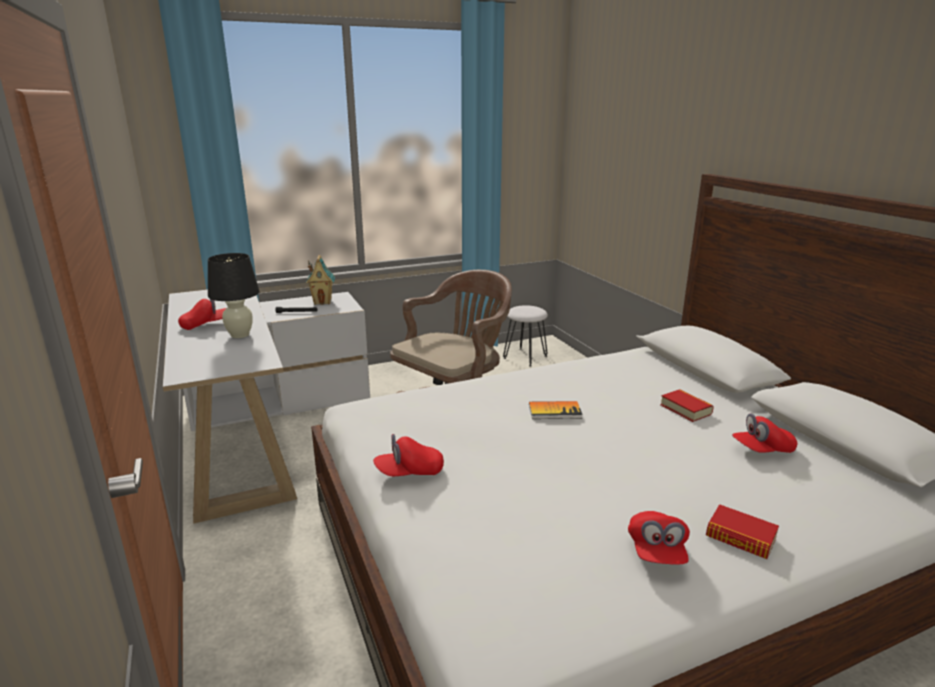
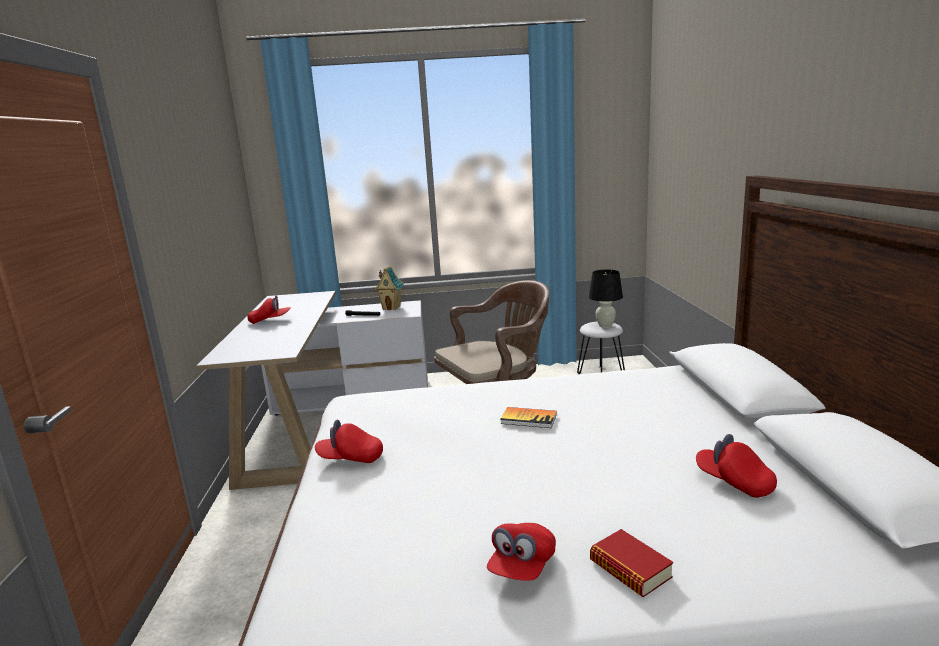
camera: 20 degrees right, 5 degrees down
black table lamp [208,253,260,338] -> black table lamp moved to [589,269,623,328]
book [660,389,714,422] -> none
red cap [732,414,798,453] -> red cap turned 45 degrees clockwise [696,434,777,498]

